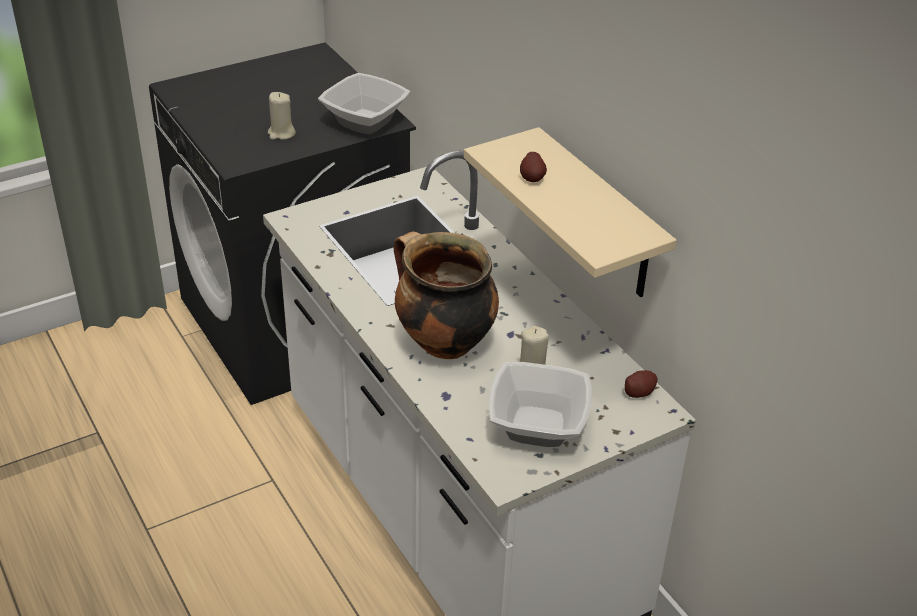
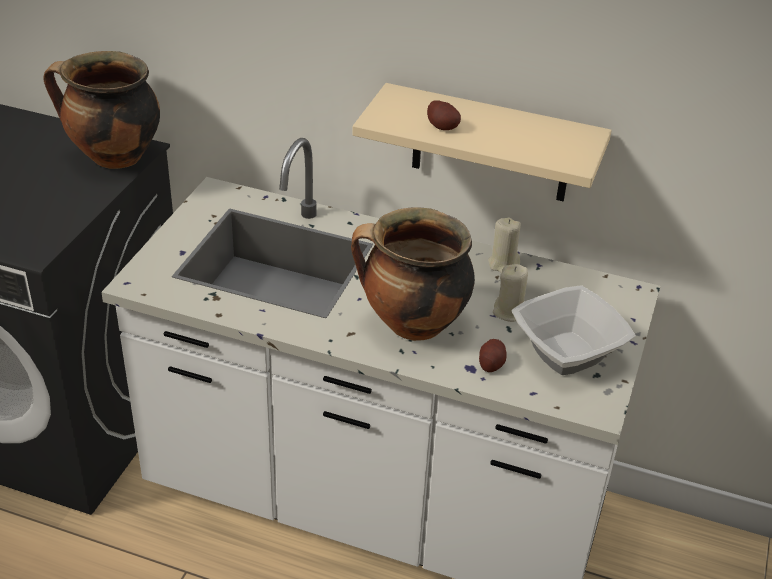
camera: 40 degrees left, 0 degrees up
beige candle [268,92,296,140] -> beige candle moved to [488,218,521,273]
bowl [318,73,410,135] -> cooking pot [43,51,160,169]
potato [625,370,658,398] -> potato moved to [479,339,507,372]

